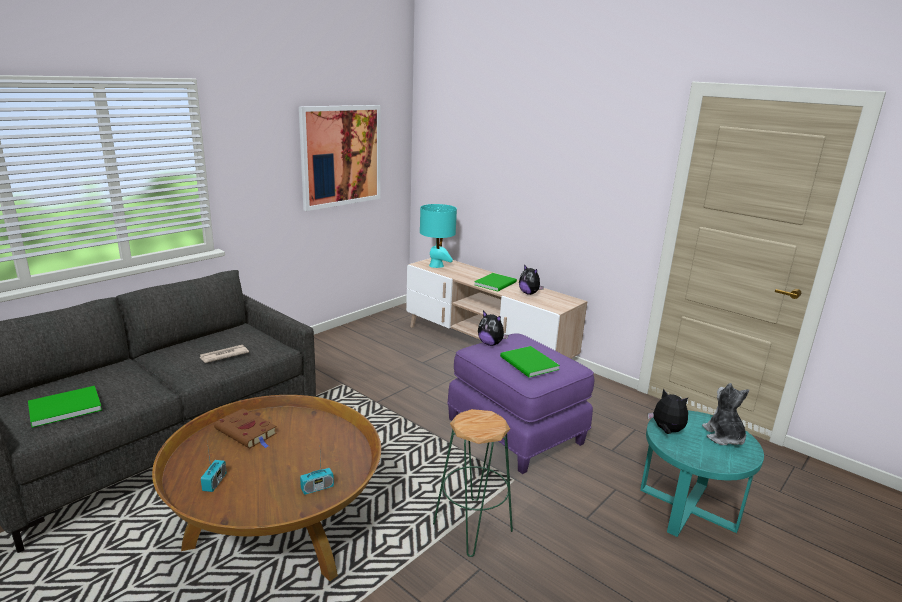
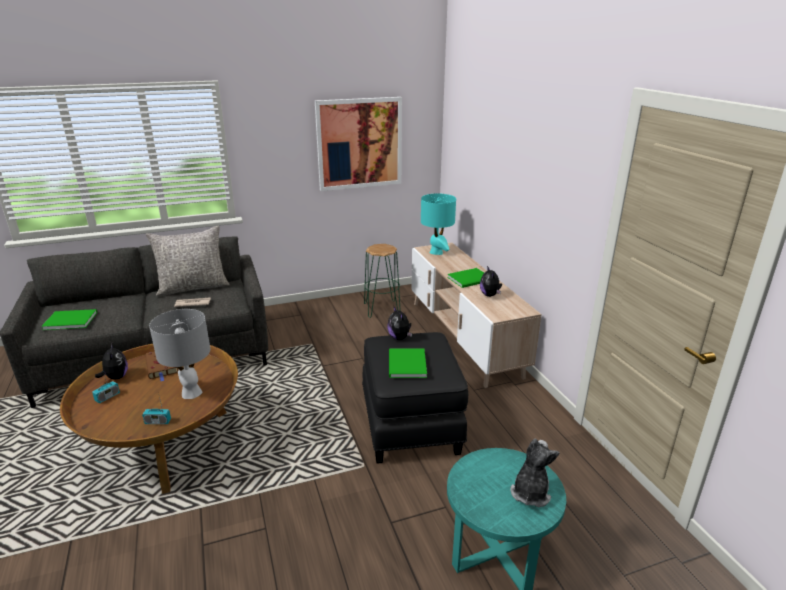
camera: 30 degrees right, 5 degrees up
green stool [433,409,513,557] -> green stool moved to [364,244,401,318]
purple ottoman [447,333,594,474] -> black ottoman [362,332,468,464]
plush toy [648,388,688,434] -> plush toy moved to [95,344,128,380]
none -> grey pillow [146,226,230,296]
none -> grey table lamp [149,309,210,399]

